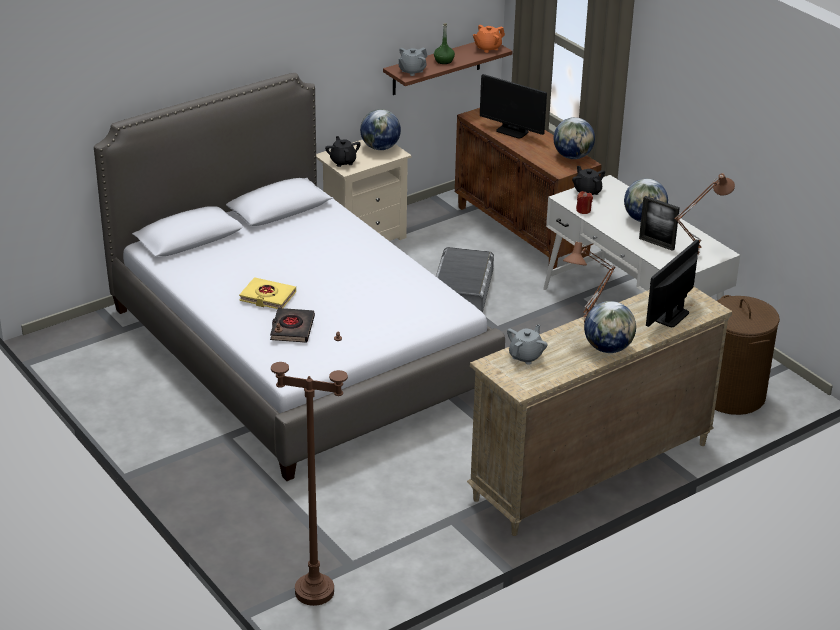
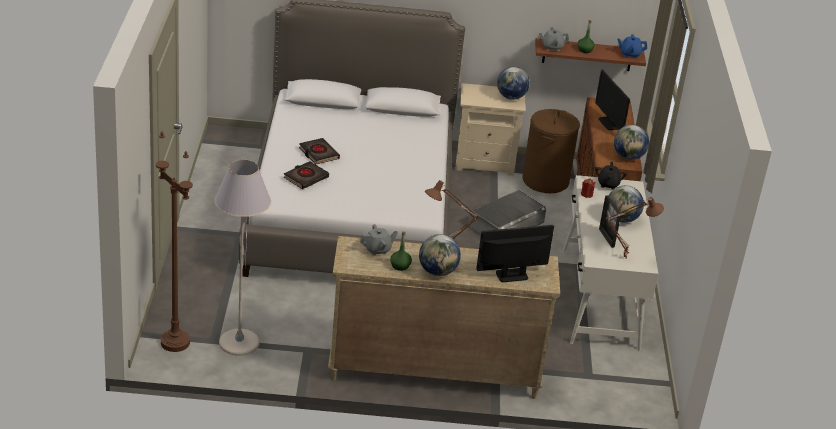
camera: 35 degrees right, 0 degrees up
yellow book [239,277,296,309] -> black book [299,138,340,164]
black teapot [325,136,361,167] -> none
orange teapot [473,25,505,53] -> blue teapot [617,34,647,58]
brown laundry basket [715,295,780,415] -> brown laundry basket moved to [522,109,580,193]
none -> grey floor lamp [214,160,271,356]
none -> green bottle [390,231,412,271]

